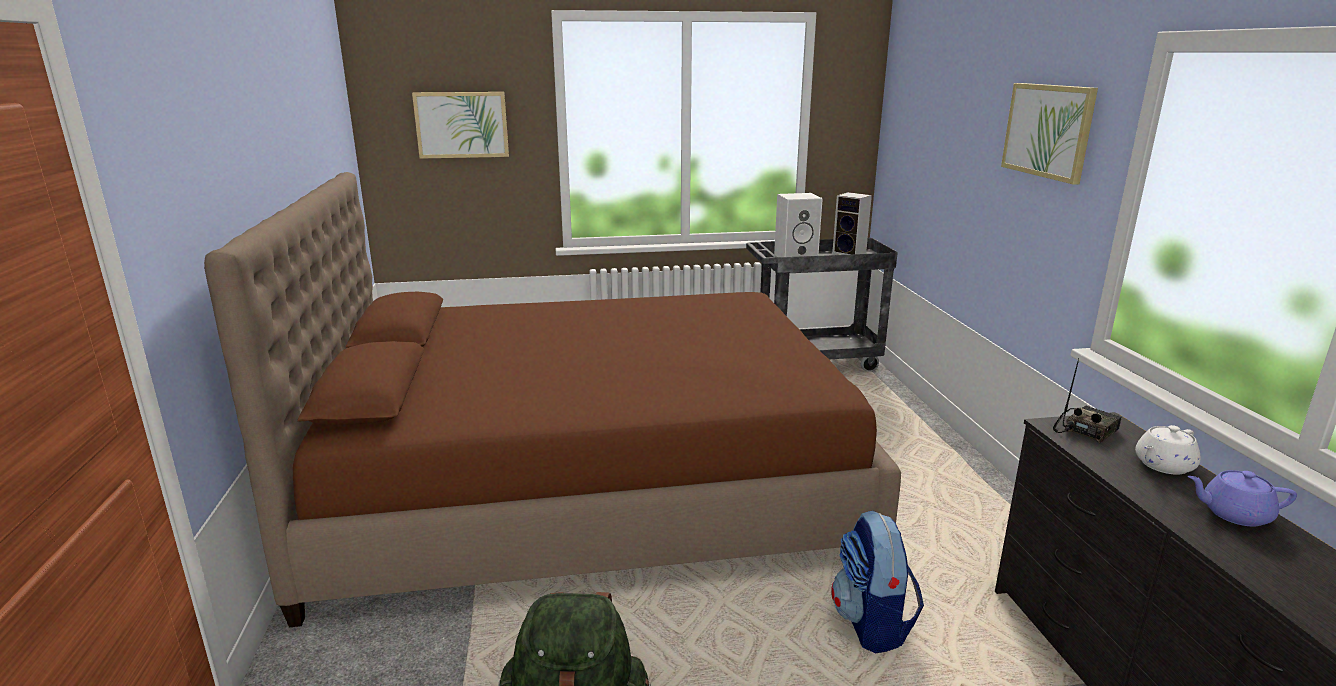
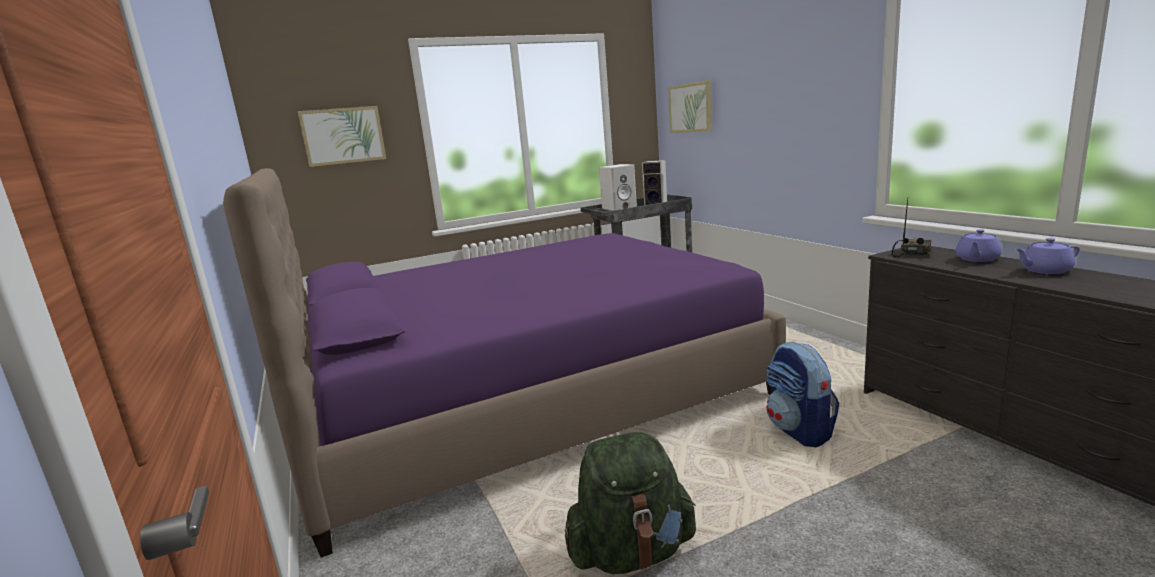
camera: 15 degrees left, 5 degrees down
brown bed [204,172,901,627] -> purple bed [223,168,786,557]
picture [1001,83,1098,185] -> picture moved to [668,80,712,133]
white teapot [1135,425,1200,475] -> purple teapot [955,229,1002,262]

